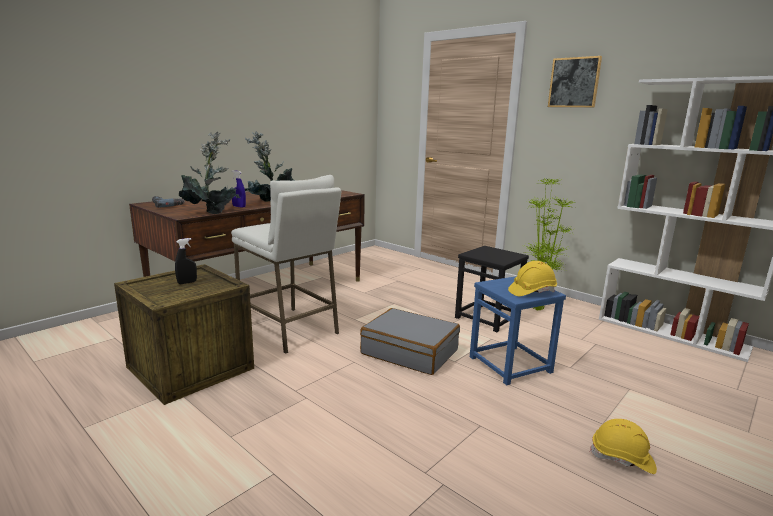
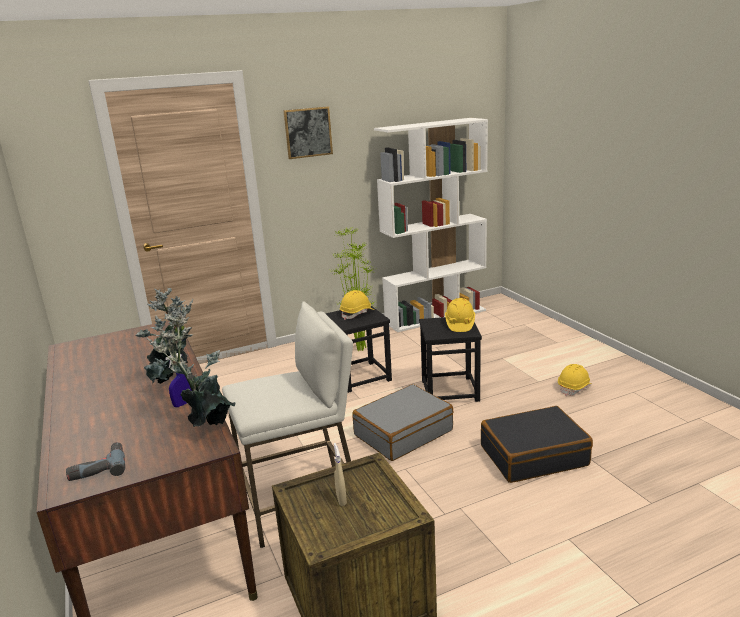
camera: 65 degrees left, 5 degrees up
black spray bottle [175,238,197,284] -> beige spray bottle [334,443,347,506]
blue stool [470,276,566,385] -> black stool [419,317,482,402]
none -> yellow hard hat [340,290,374,320]
none -> black suitcase [481,406,593,483]

